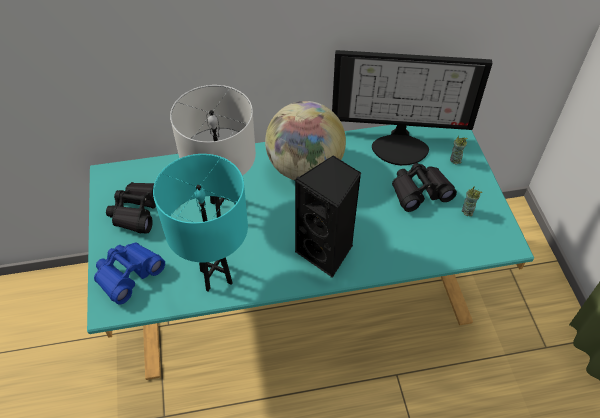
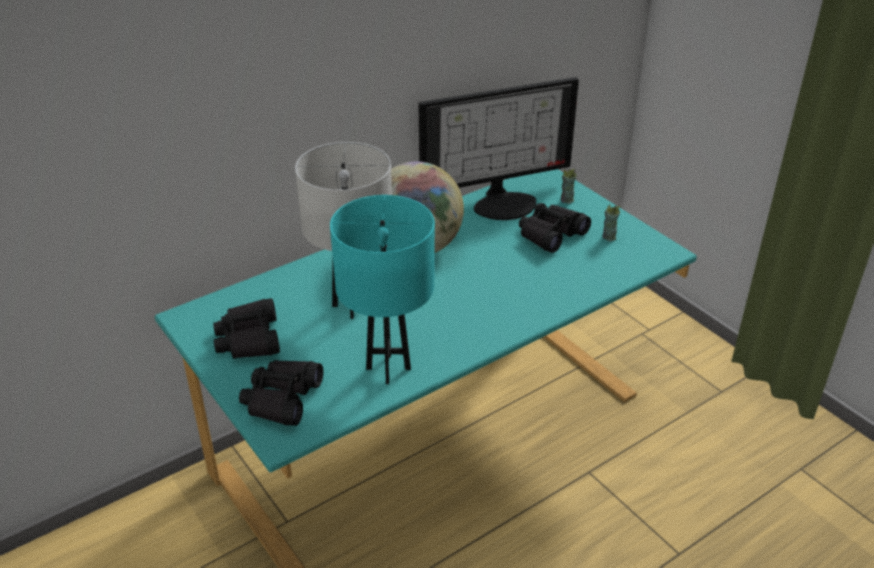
camera: 25 degrees left, 15 degrees down
blue binoculars [94,242,165,305] -> black binoculars [239,360,323,426]
black speaker [295,155,361,278] -> none

